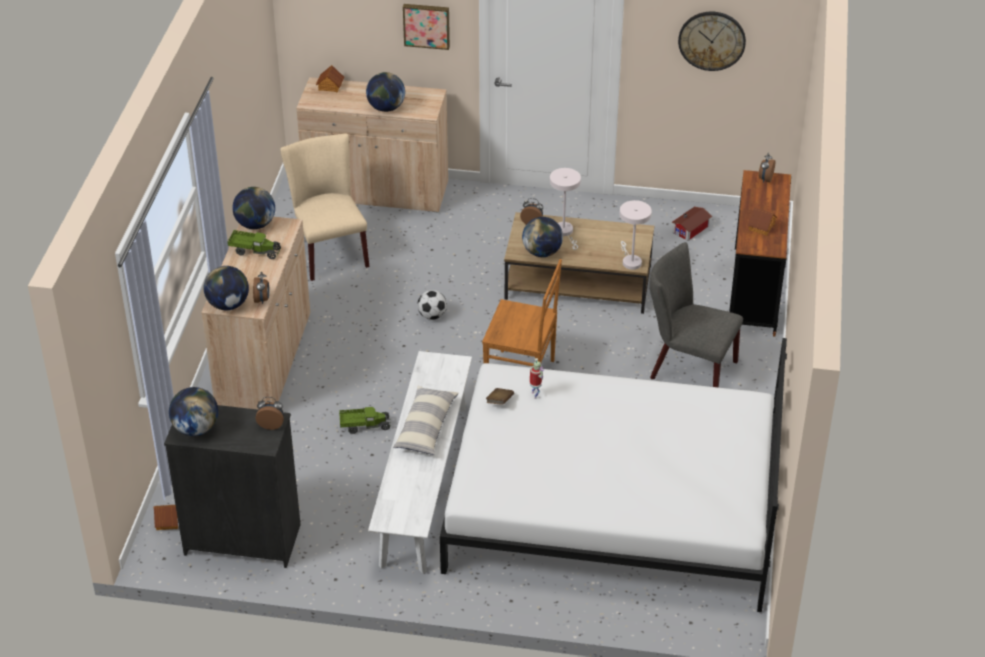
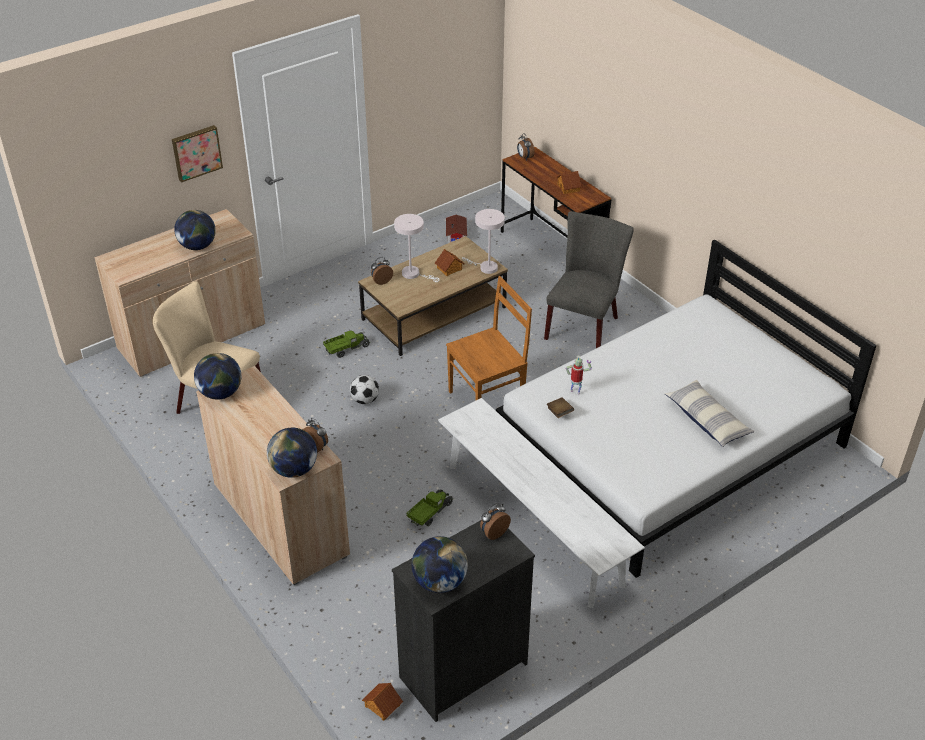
camera: 45 degrees left, 0 degrees up
toy truck [228,230,281,259] -> toy truck moved to [323,330,370,358]
toy house [316,65,344,92] -> toy house moved to [435,249,465,276]
pillow [393,386,459,455] -> pillow moved to [665,380,754,447]
globe [522,217,563,257] -> none
grey chair [650,242,743,388] -> grey chair turned 135 degrees clockwise [544,211,634,348]
wall clock [678,12,746,71] -> none

